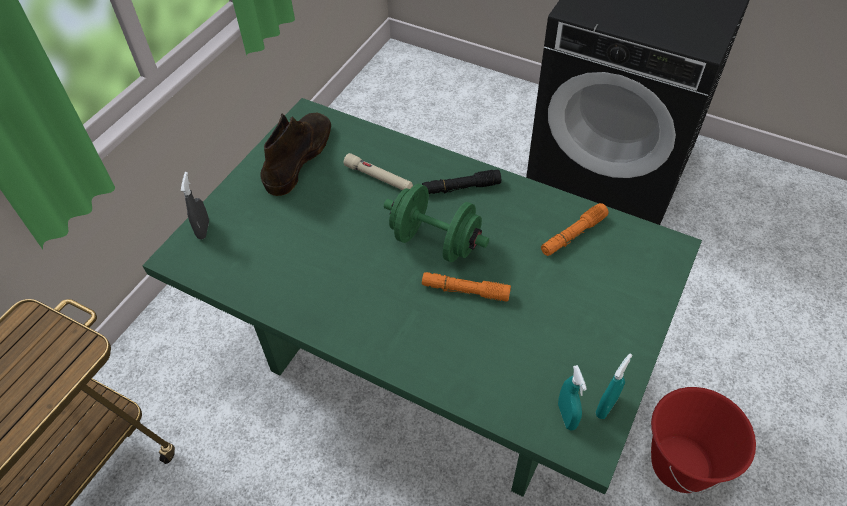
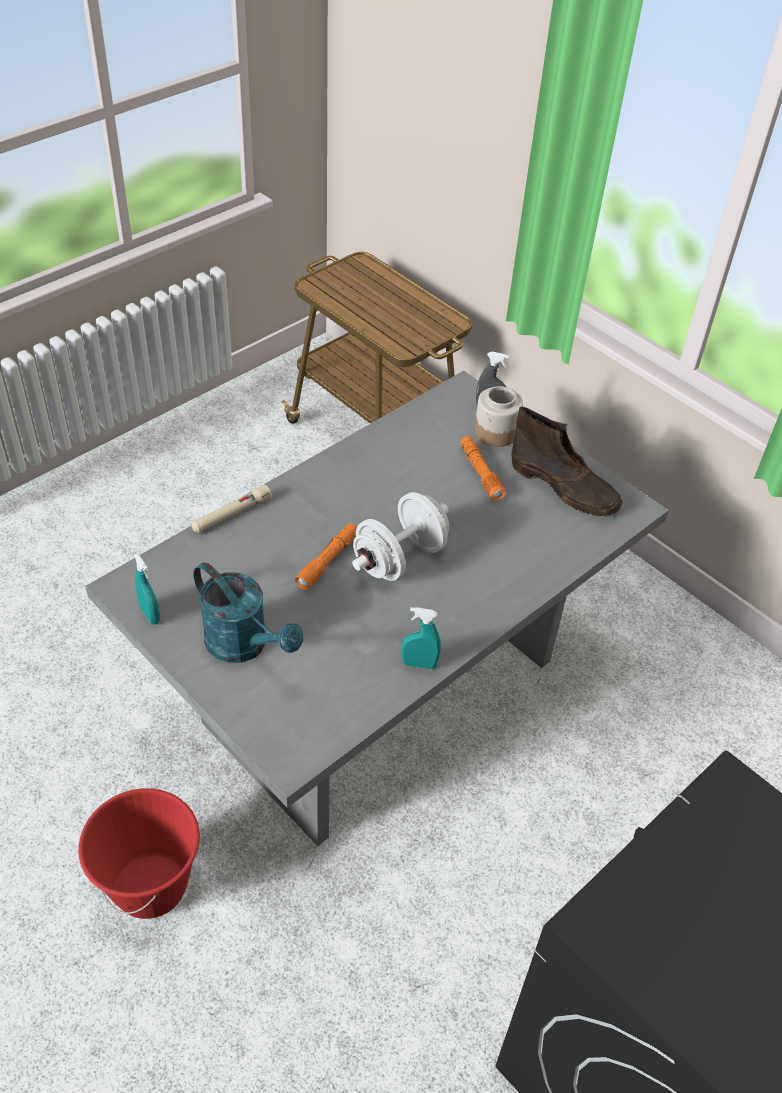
camera: 105 degrees right, 5 degrees down
green dining table [142,98,702,497] -> grey dining table [85,371,669,846]
beige flashlight [344,153,413,190] -> beige flashlight moved to [191,485,272,533]
green dumbbell [384,184,489,262] -> white dumbbell [352,492,449,581]
black flashlight [422,170,501,194] -> none
orange flashlight [541,203,609,256] -> orange flashlight moved to [461,436,506,501]
turquoise spray bottle [558,365,587,431] -> turquoise spray bottle moved to [402,607,441,669]
none -> turquoise watering can [193,562,303,663]
none -> jar [474,386,523,447]

